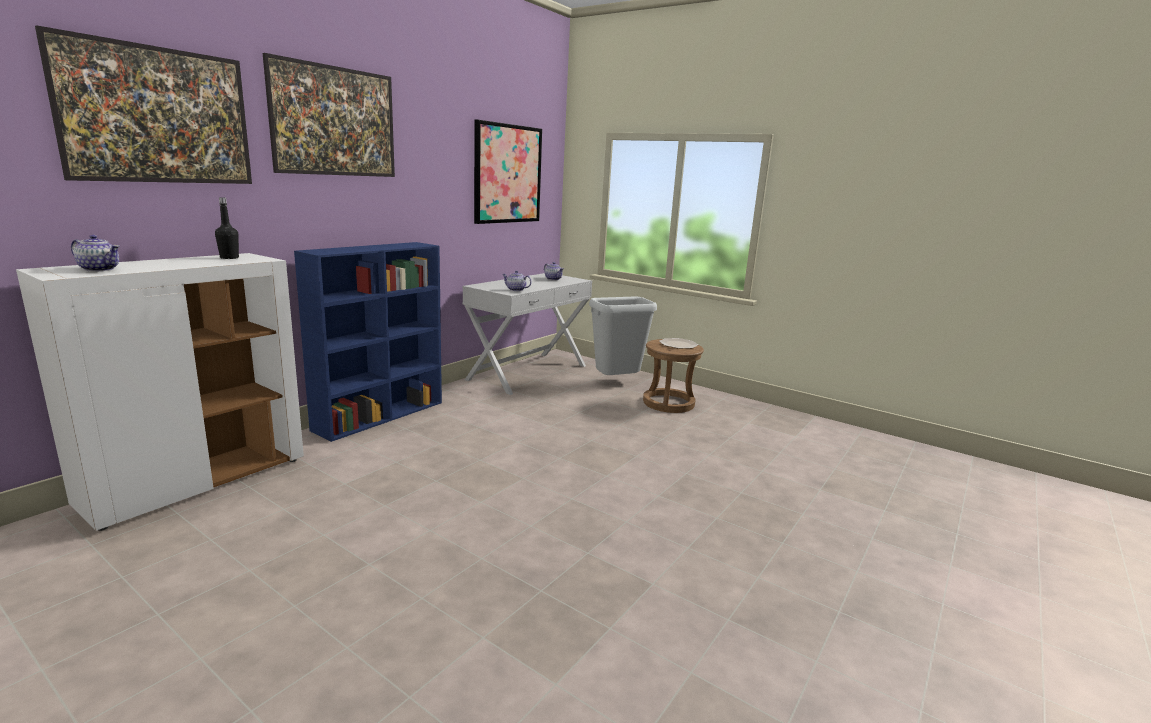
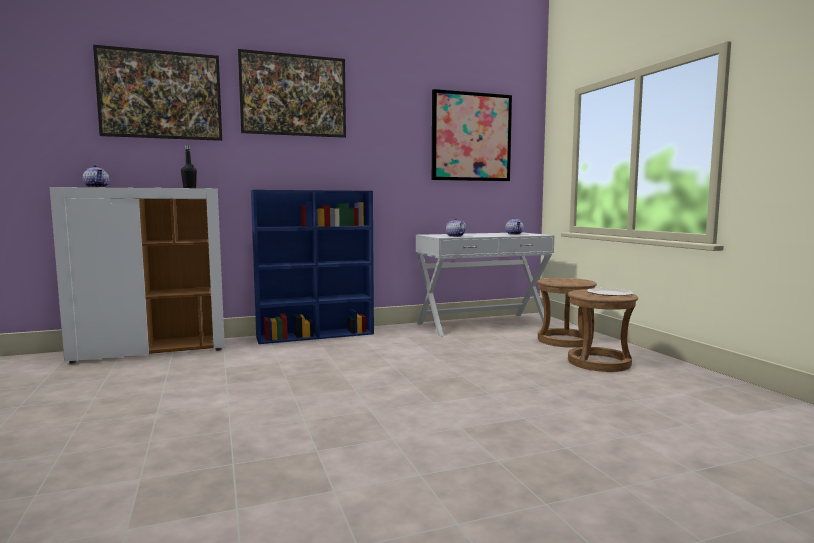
camera: 35 degrees right, 10 degrees down
grey trash can [589,297,657,375] -> brown stool [537,278,597,348]

